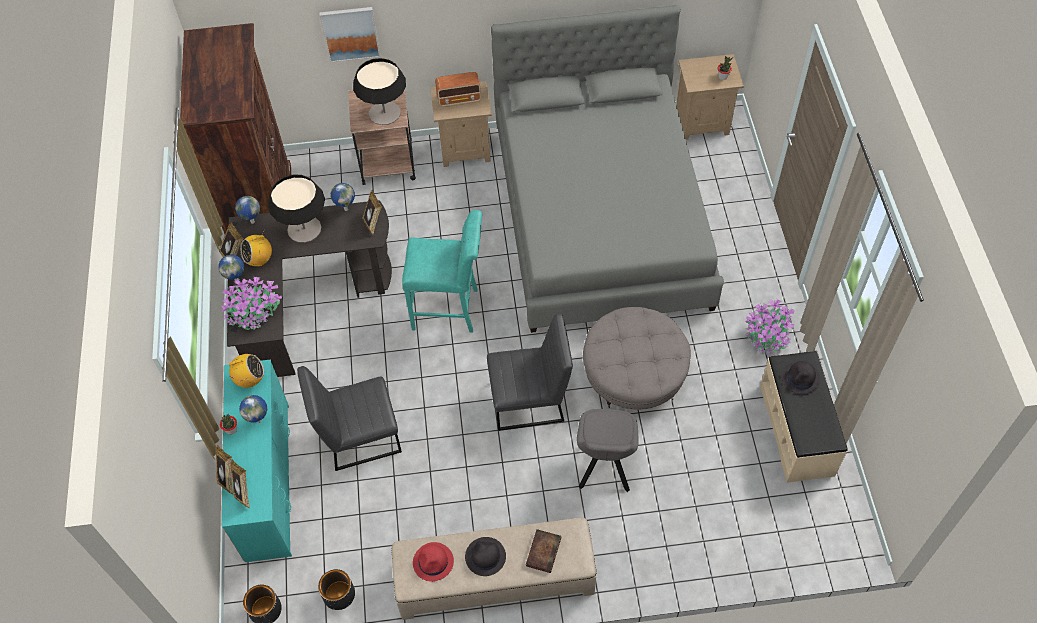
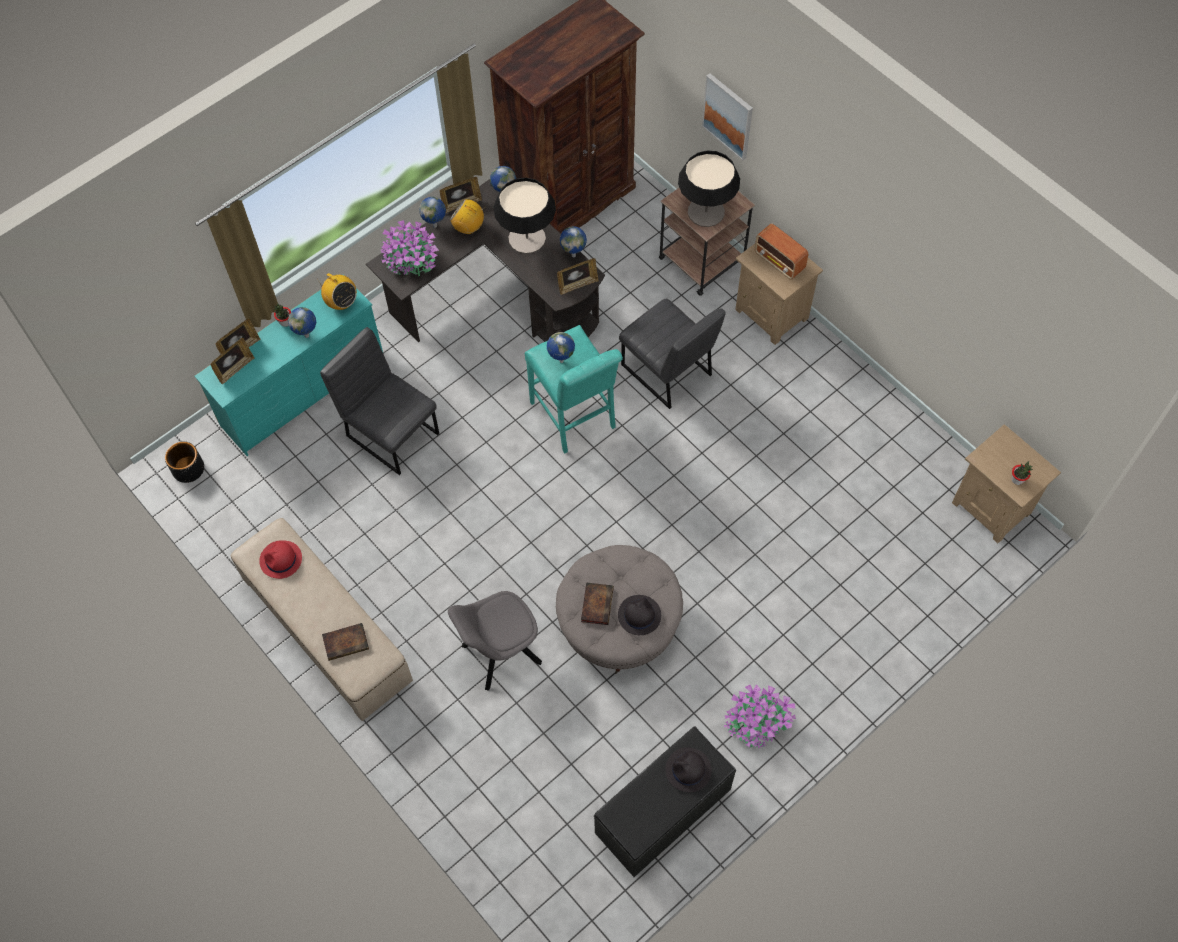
camera: 55 degrees right, 5 degrees up
black planter [318,569,355,610] -> none
black hat [465,537,506,576] -> black hat moved to [618,595,661,635]
grey chair [487,313,573,431] -> grey chair moved to [619,299,726,409]
grey bed [491,5,724,333] -> none
beige bench [760,351,848,483] -> black bench [594,726,736,877]
none -> globe [547,332,575,363]
none -> book [581,582,614,625]

